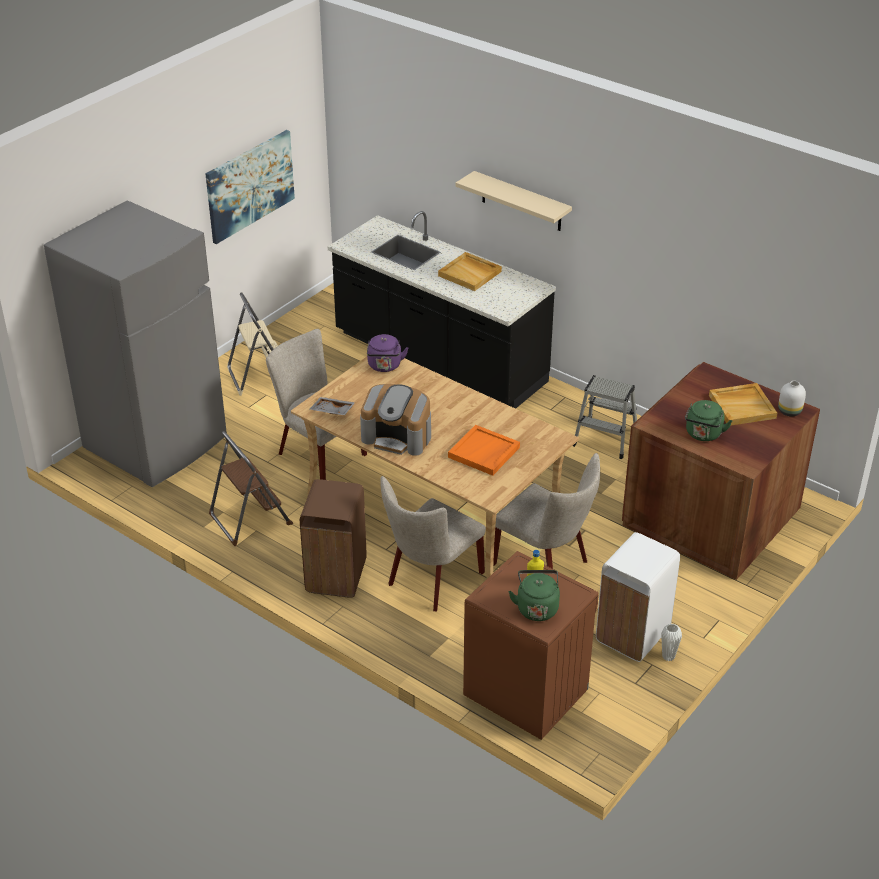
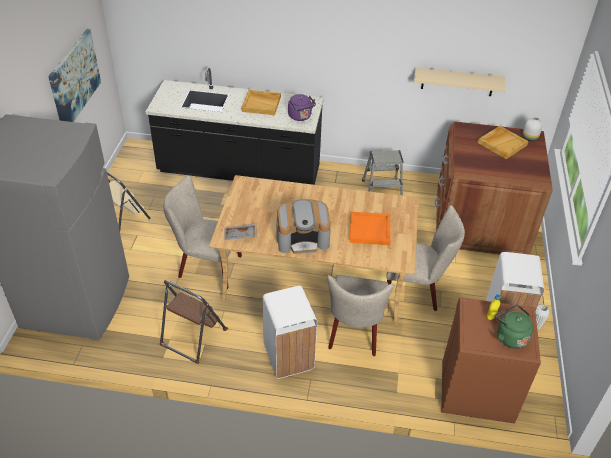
camera: 30 degrees left, 5 degrees up
brown trash can [300,479,367,598] -> white trash can [263,286,317,379]
purple kettle [367,334,409,372] -> purple kettle moved to [288,94,316,121]
beige shelf [456,171,572,231] -> beige shelf moved to [414,68,506,96]
green kettle [685,400,732,441] -> none

